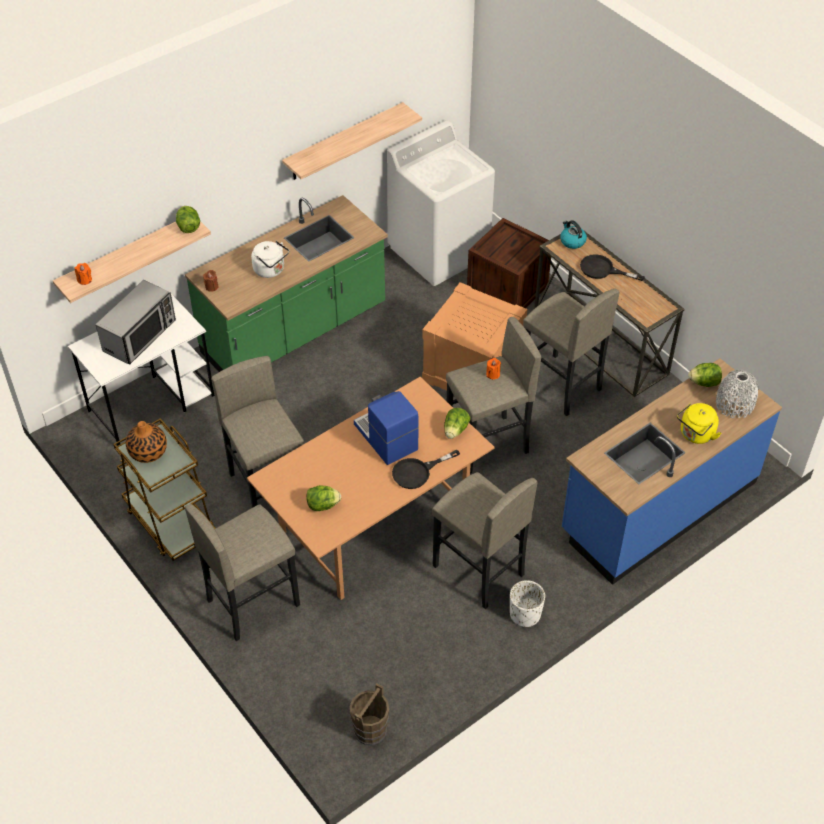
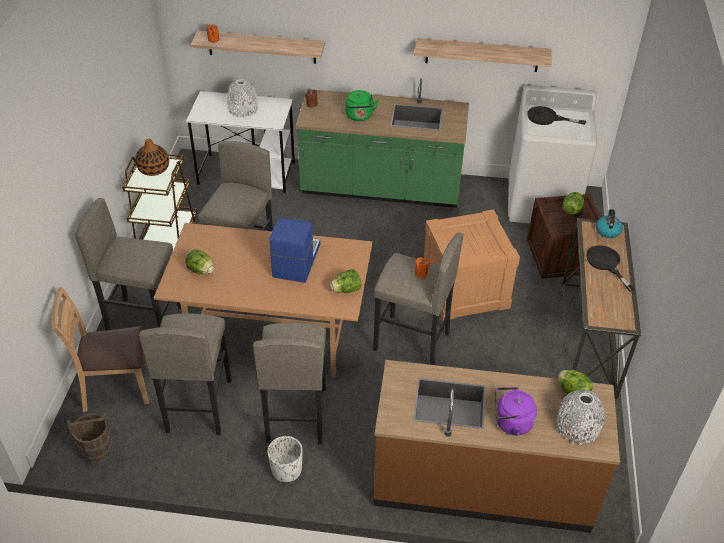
camera: 45 degrees right, 5 degrees down
microwave [96,280,176,364] -> white vase [227,79,258,117]
lettuce [176,206,200,233] -> lettuce moved to [562,192,584,215]
white kettle [251,241,289,278] -> green kettle [345,90,379,121]
black frying pan [392,450,460,489] -> black frying pan moved to [527,106,586,125]
grey stool [523,289,620,416] -> grey stool moved to [139,313,232,435]
blue counter [562,358,782,585] -> brown counter [374,360,620,533]
yellow kettle [677,403,721,444] -> purple kettle [495,387,537,436]
none -> brown chair [51,287,149,412]

